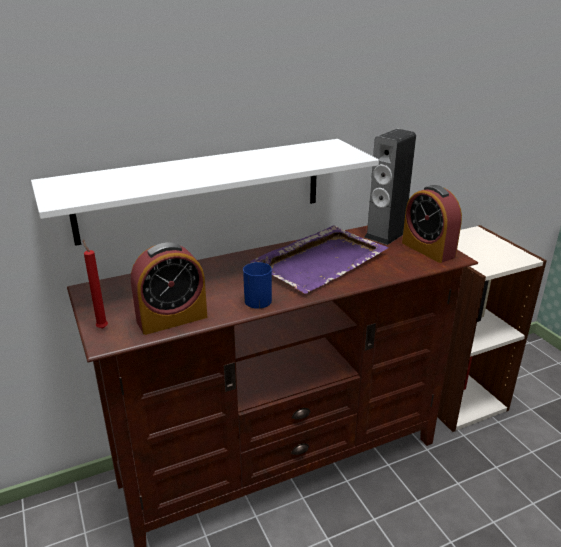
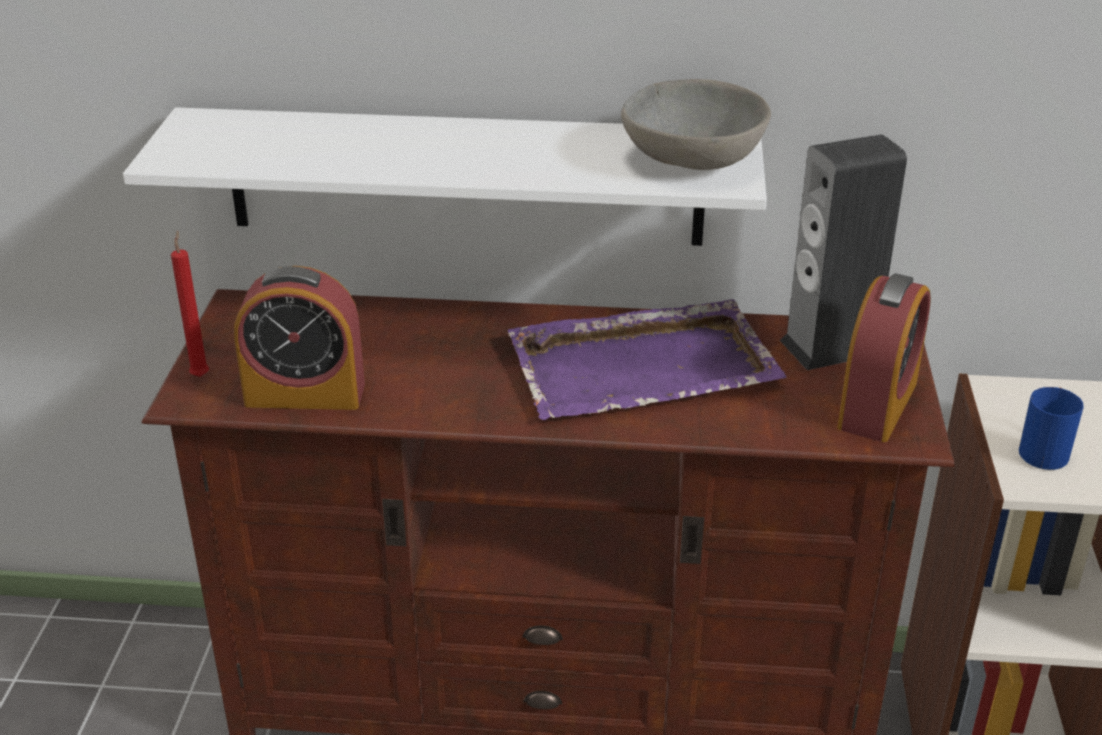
camera: 30 degrees right, 5 degrees up
blue mug [243,262,272,309] -> blue mug moved to [1019,387,1084,470]
alarm clock [402,185,462,263] -> alarm clock turned 150 degrees counterclockwise [837,273,931,442]
none -> grey bowl [621,79,771,170]

